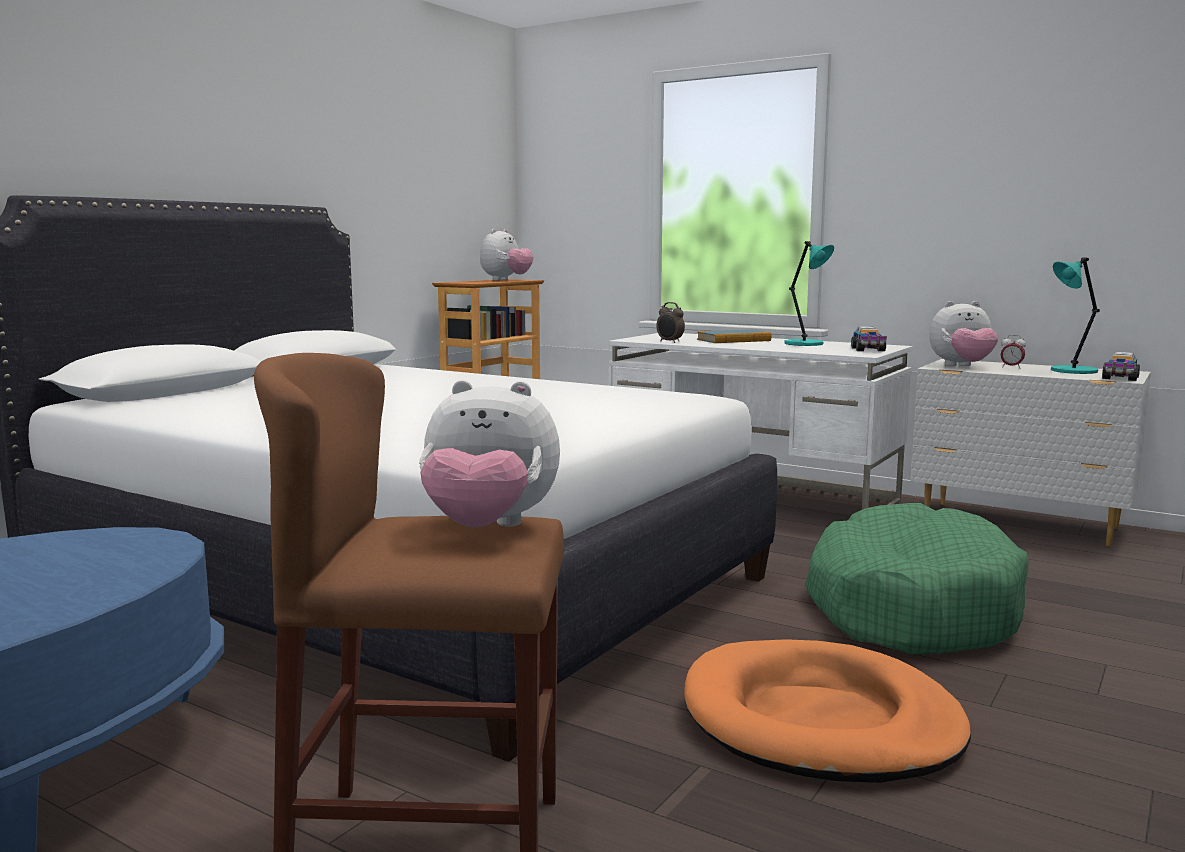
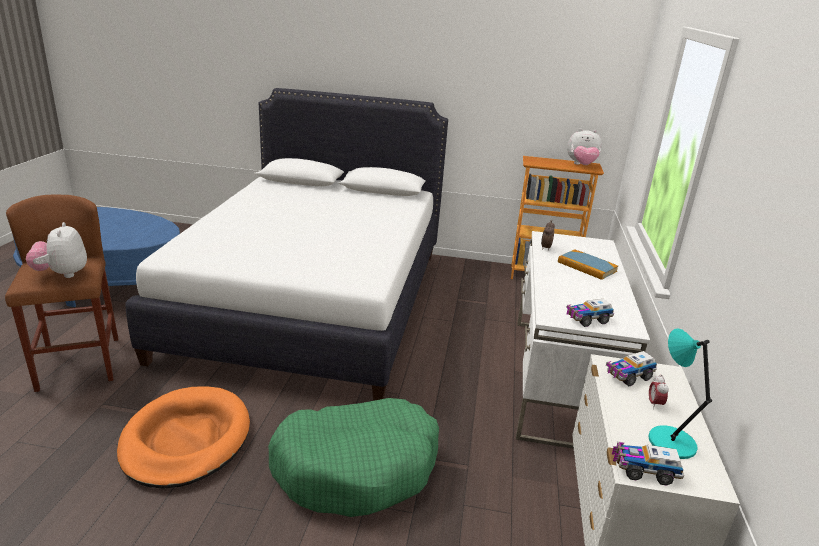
camera: 65 degrees right, 15 degrees up
turquoise table lamp [784,241,834,346] -> none
plush toy [929,301,998,366] -> toy truck [606,351,657,386]

